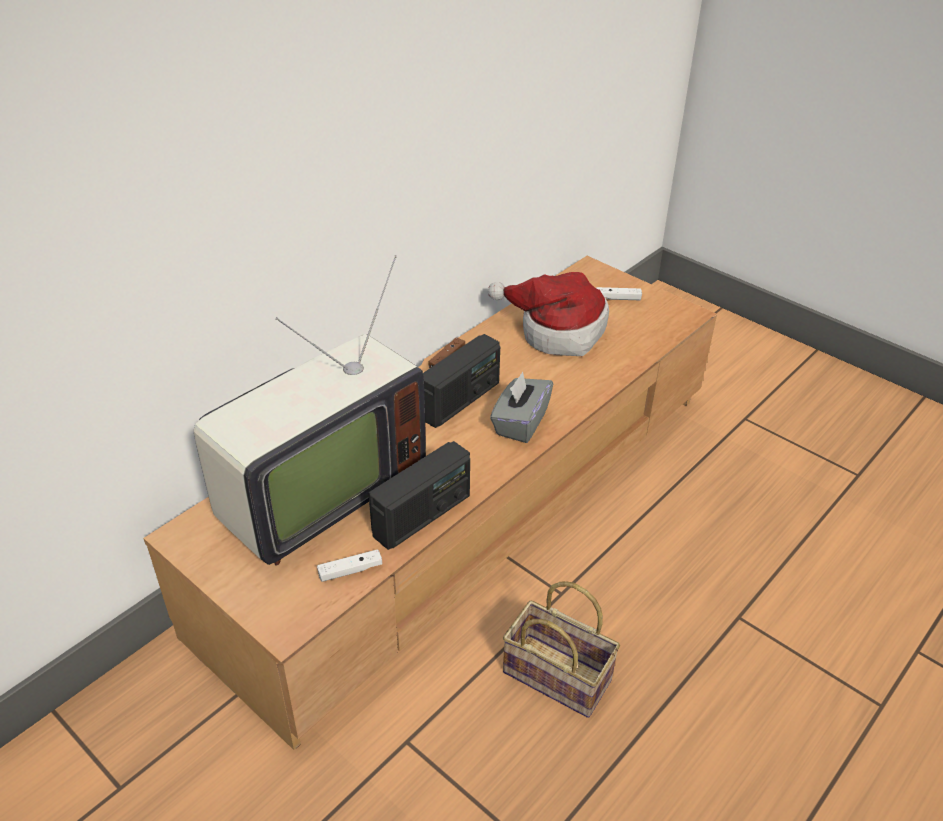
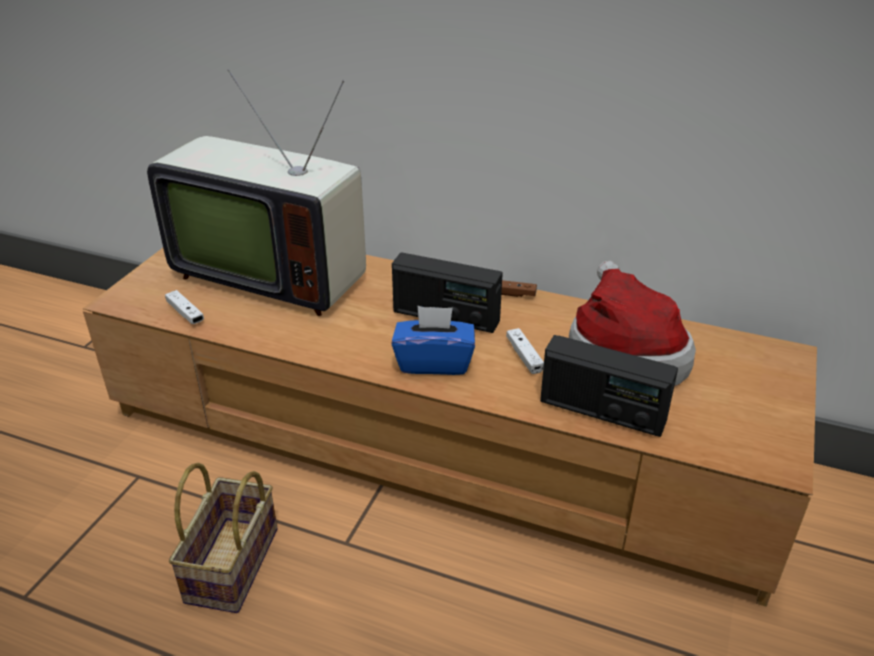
camera: 70 degrees right, 5 degrees down
radio [368,441,470,550] -> radio moved to [540,335,678,437]
grey tissue box [490,372,553,443] -> blue tissue box [392,306,475,375]
white game controller [596,287,642,300] -> white game controller moved to [506,328,544,374]

